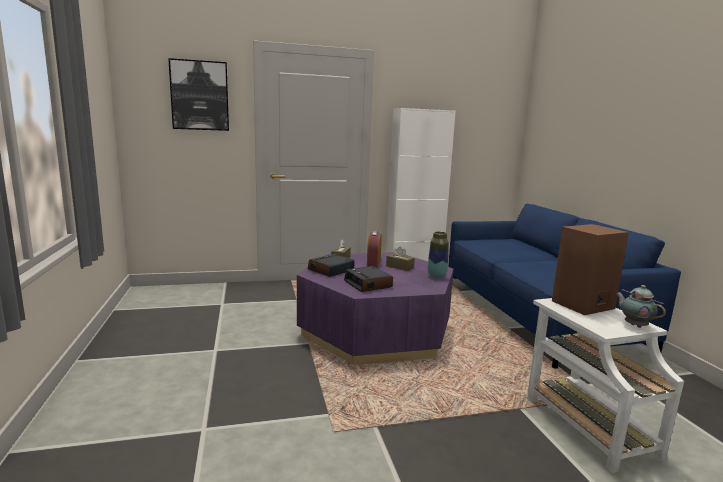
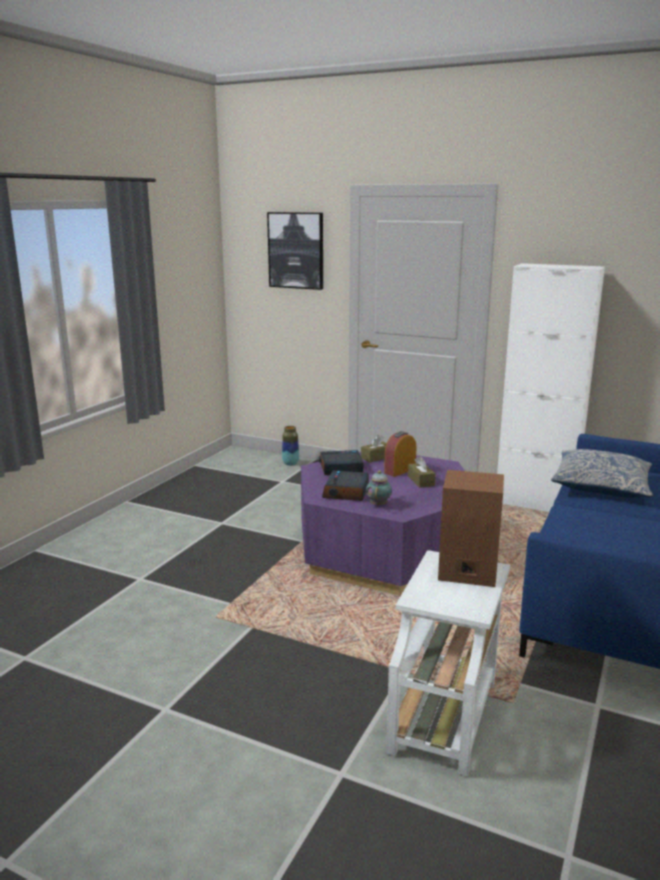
camera: 40 degrees right, 5 degrees up
vase [428,232,449,279] -> vase moved to [282,426,299,466]
teapot [615,285,666,328] -> teapot moved to [366,470,392,506]
none -> pillow [551,449,653,498]

